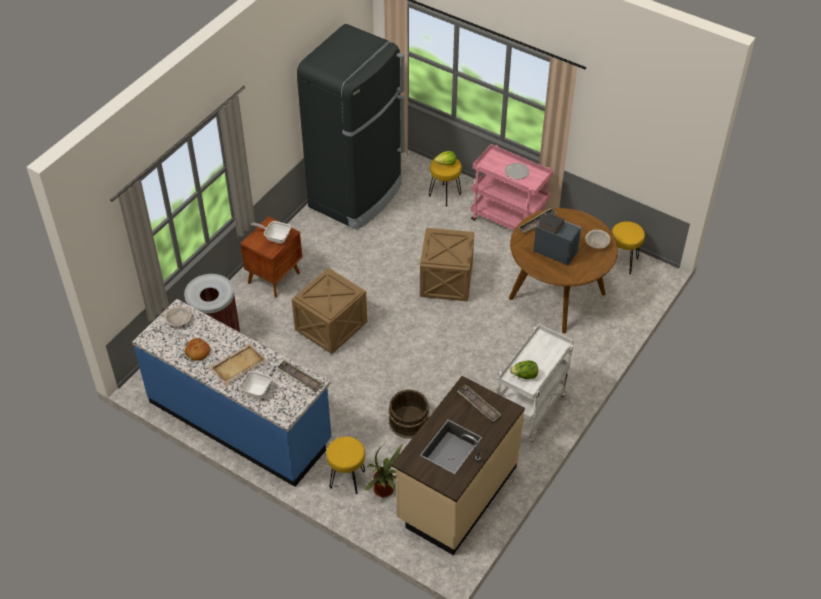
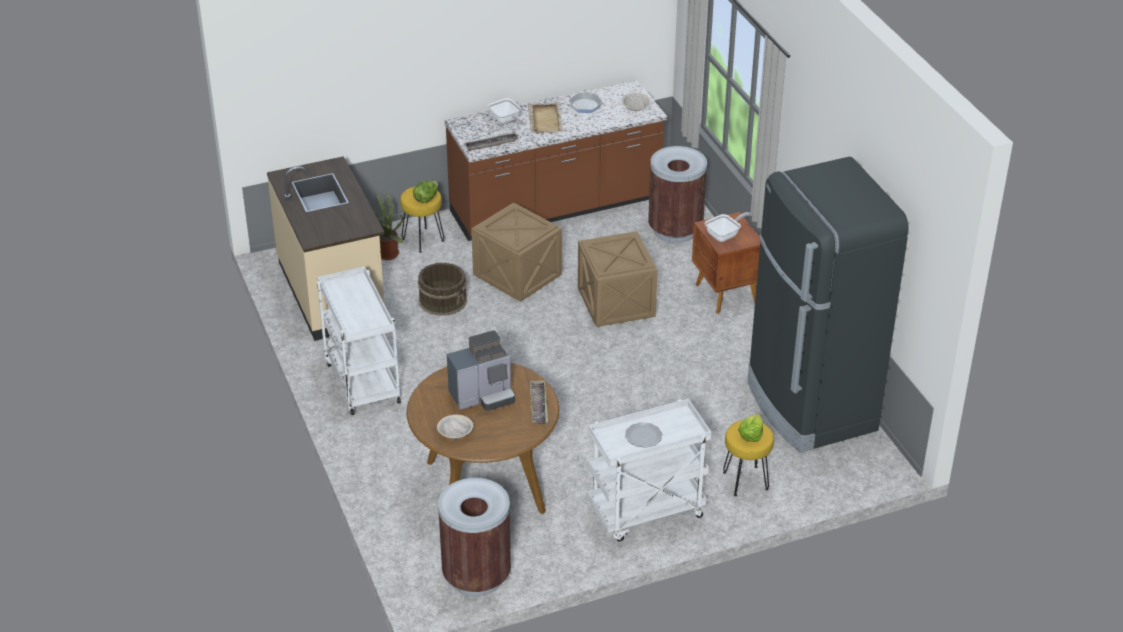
camera: 125 degrees right, 10 degrees down
blue counter [132,299,331,487] -> brown counter [445,80,667,241]
bread [185,338,210,361] -> frying pan [569,93,602,113]
crate [420,228,474,301] -> crate moved to [471,203,562,302]
tray [457,384,502,423] -> none
pink cart [471,144,553,230] -> white cart [587,399,711,542]
lettuce [510,360,538,379] -> lettuce moved to [413,181,438,203]
yellow stool [612,221,645,274] -> brown trash can [438,478,511,596]

